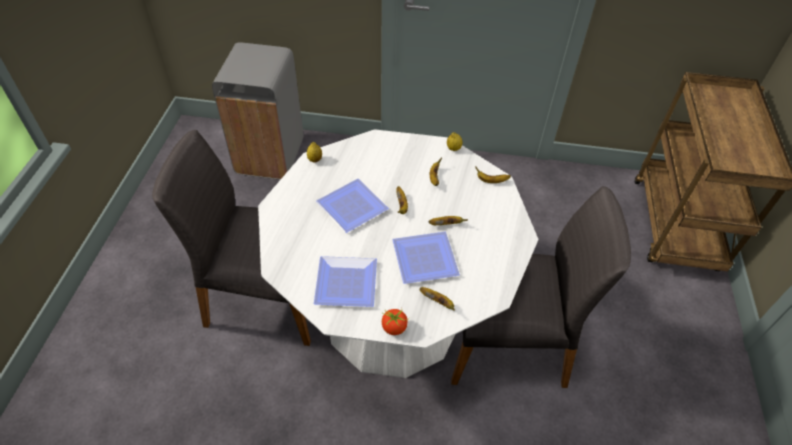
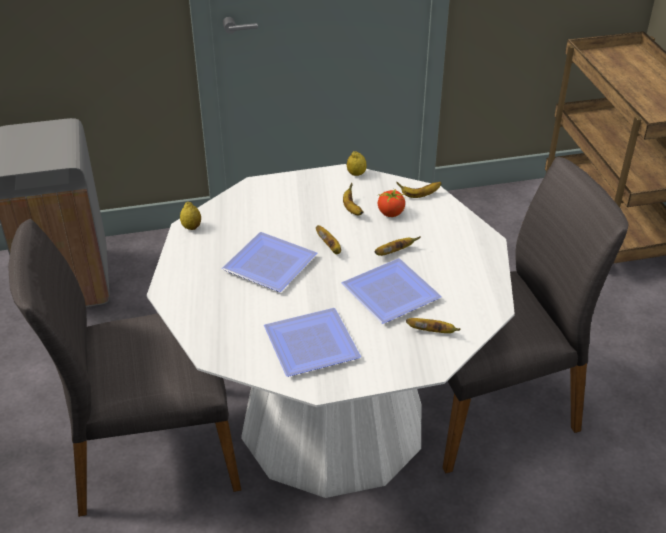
camera: 20 degrees left, 10 degrees down
tomato [382,307,408,335] -> tomato moved to [378,187,407,217]

